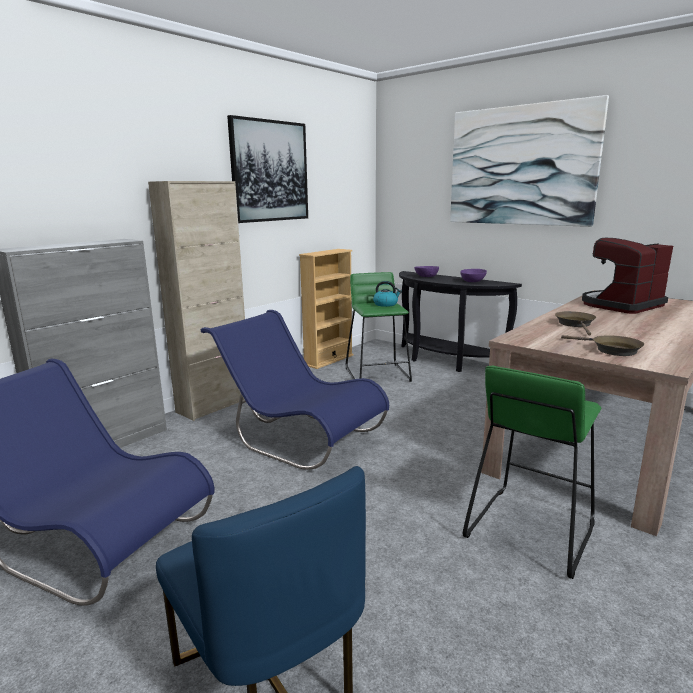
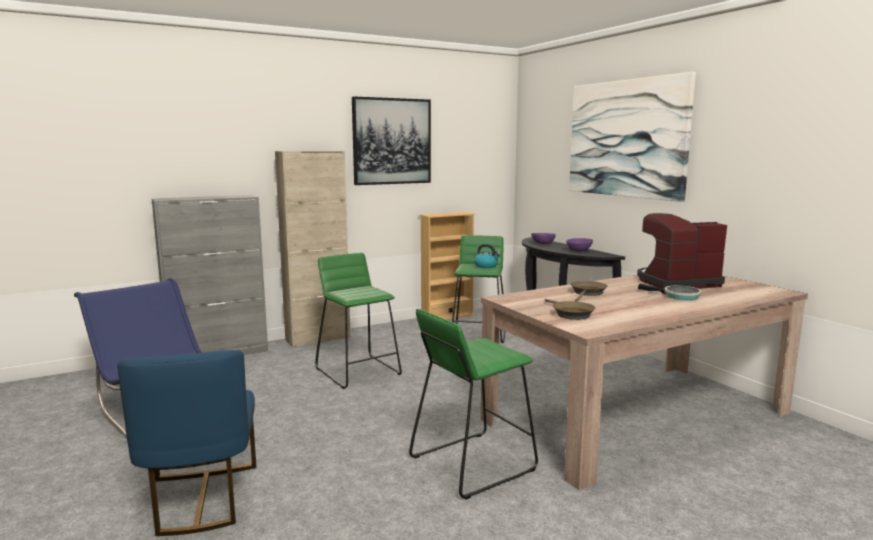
camera: 20 degrees right, 5 degrees down
blue chair [201,310,389,470] -> green stool [315,253,402,389]
none -> frying pan [638,283,702,301]

